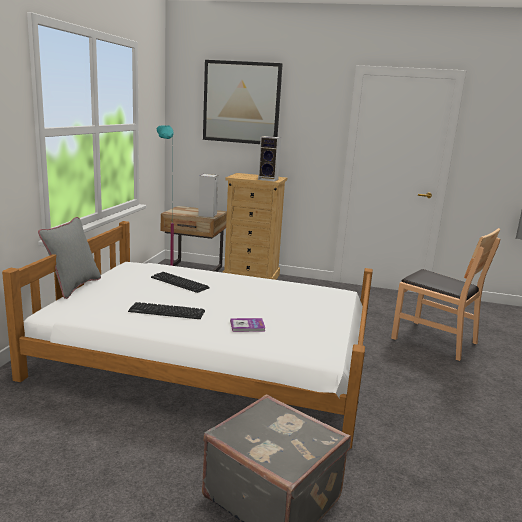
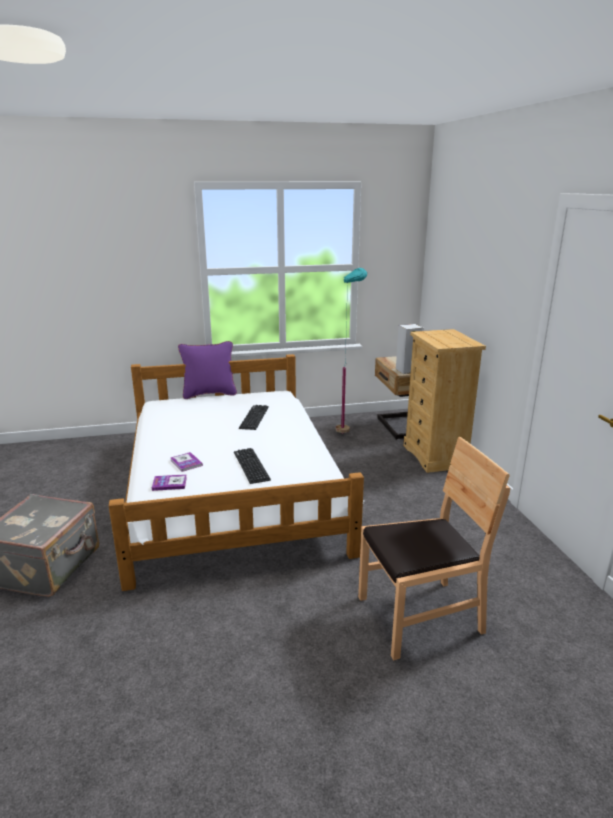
camera: 65 degrees right, 5 degrees up
grey pillow [38,217,101,299] -> purple pillow [178,341,237,399]
keyboard [128,302,205,319] -> keyboard moved to [234,448,271,484]
picture [203,60,283,144] -> none
speaker [258,136,281,182] -> none
brown chair [391,228,500,361] -> brown chair turned 120 degrees counterclockwise [358,437,510,660]
none -> book [152,474,187,491]

